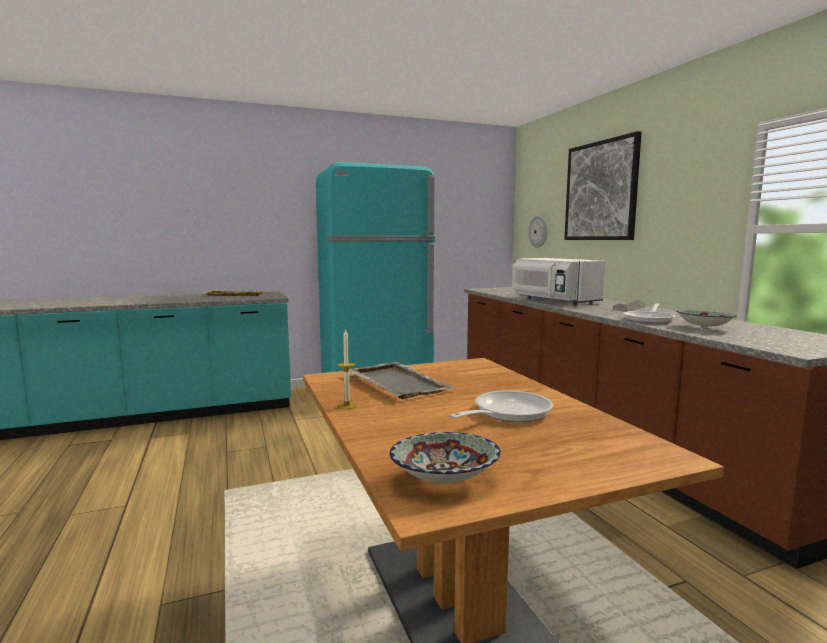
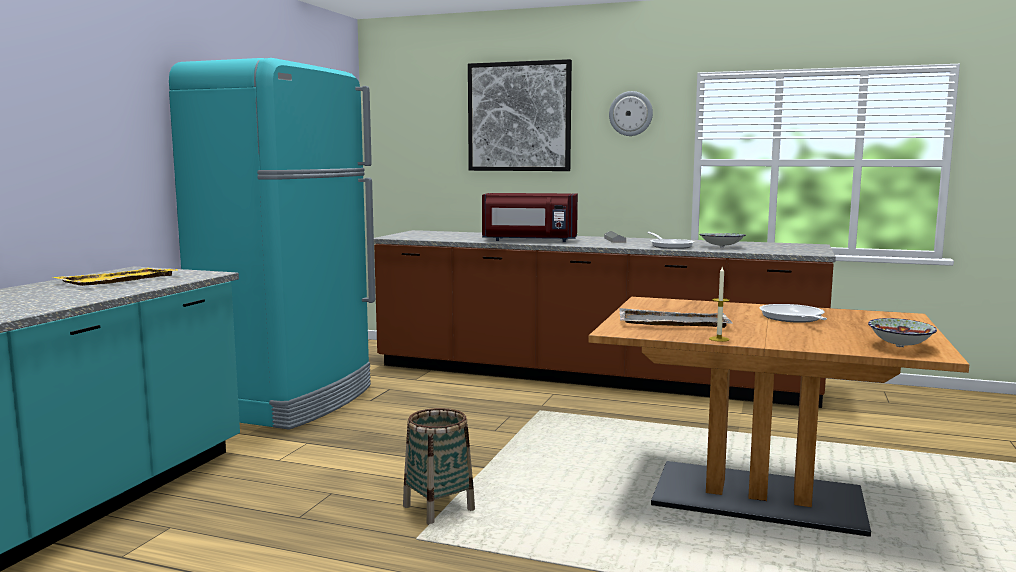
camera: 50 degrees left, 0 degrees up
white microwave [512,258,605,305] -> red microwave [482,193,578,242]
wall clock [529,216,547,248] -> wall clock moved to [609,91,653,136]
none -> basket [403,408,475,525]

